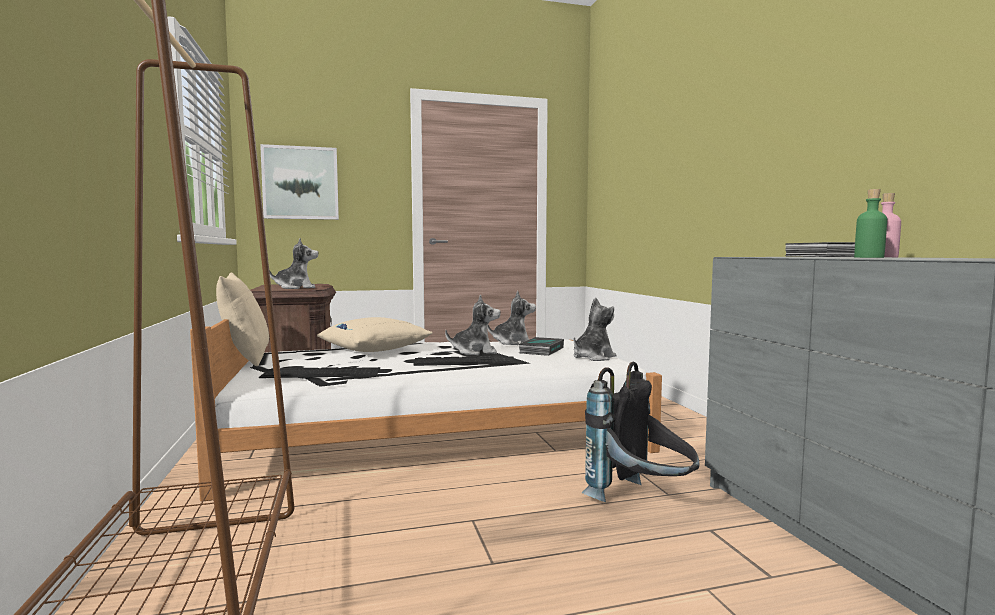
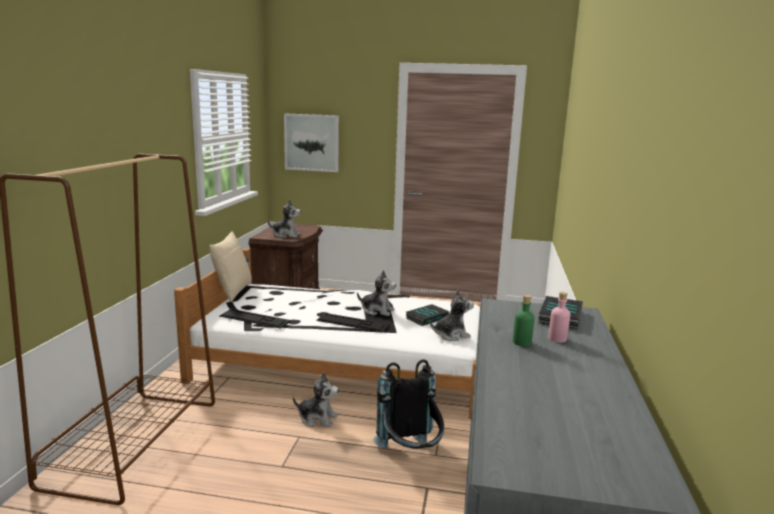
camera: 25 degrees right, 10 degrees up
beige pillow [317,317,433,352] -> none
plush toy [487,291,536,345] -> plush toy moved to [293,372,339,427]

